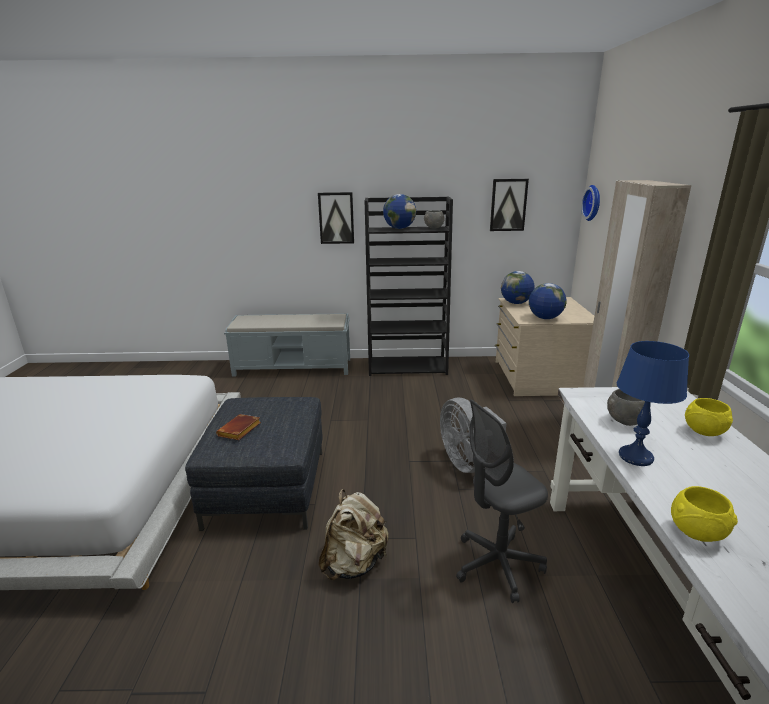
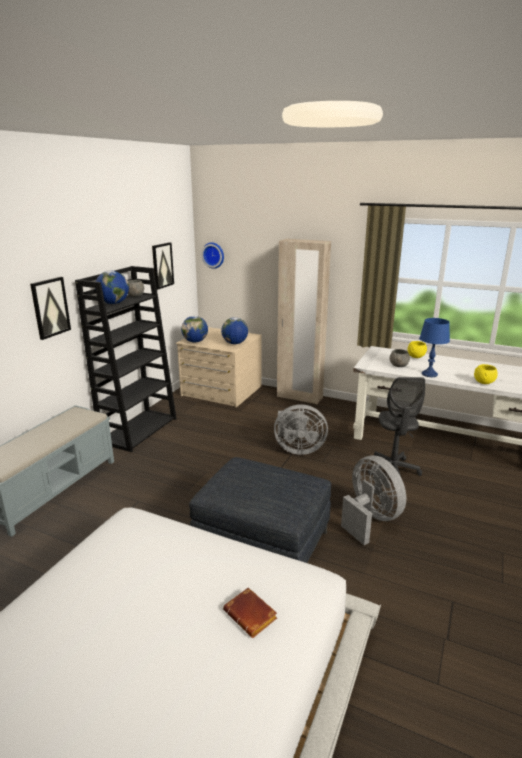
camera: 65 degrees left, 0 degrees up
brown book [216,414,261,440] -> brown book moved to [223,587,277,638]
beige backpack [319,489,389,580] -> grey fan [341,456,406,545]

